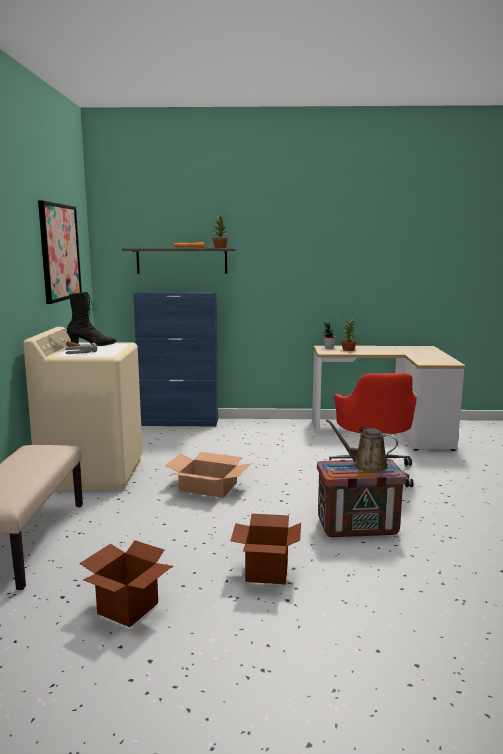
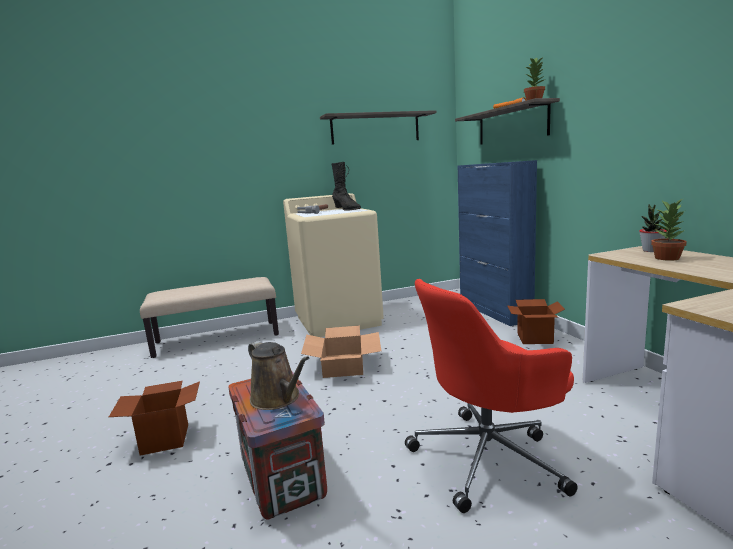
camera: 70 degrees right, 0 degrees up
picture [38,201,82,304] -> shelf [320,110,436,145]
cardboard box [79,540,172,627] -> cardboard box moved to [507,299,565,344]
brown watering can [325,419,398,472] -> brown watering can turned 135 degrees clockwise [248,341,310,410]

